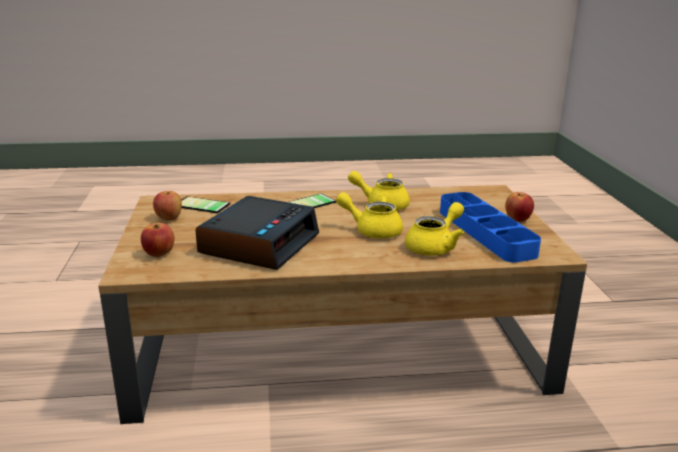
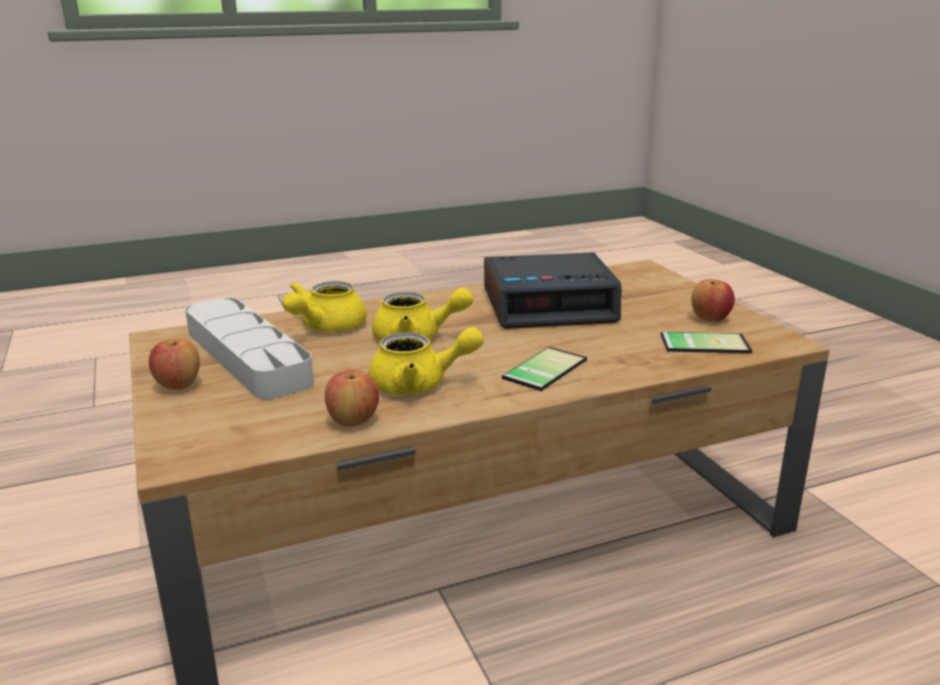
camera: 165 degrees right, 0 degrees up
apple [141,223,174,257] -> apple moved to [325,370,379,427]
alarm clock [195,196,319,270] -> alarm clock turned 105 degrees counterclockwise [484,252,622,329]
blue tray [440,192,541,263] -> grey tray [185,298,314,399]

